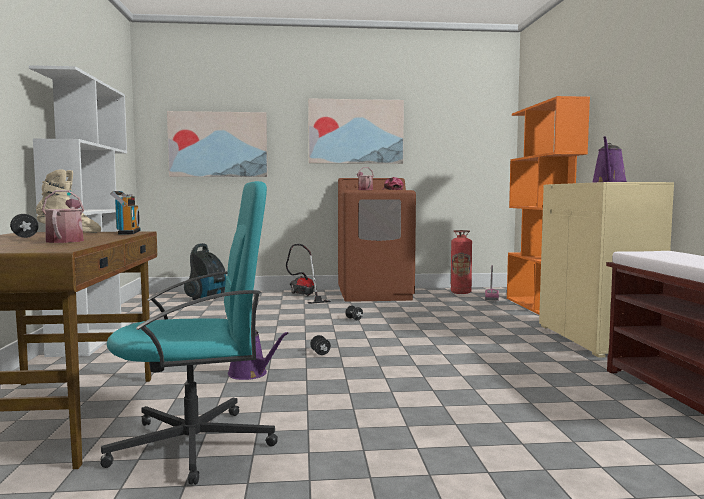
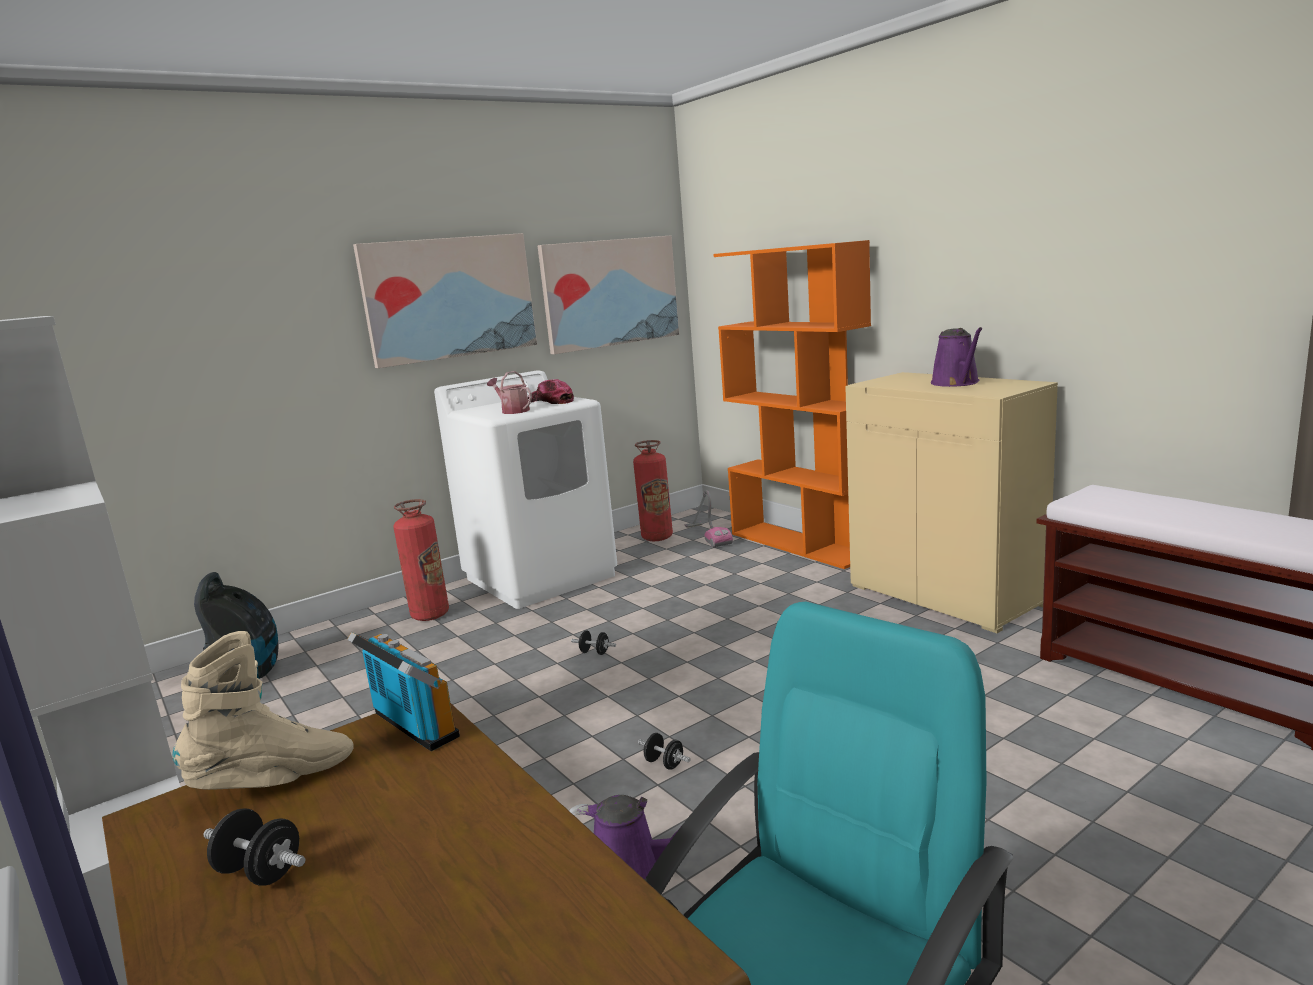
camera: 30 degrees left, 10 degrees up
watering can [42,190,84,243] -> none
picture [167,111,267,177] -> picture moved to [538,235,679,354]
vacuum cleaner [286,244,331,304] -> fire extinguisher [393,499,449,621]
brown washing machine [338,178,416,302] -> white washing machine [434,370,617,609]

